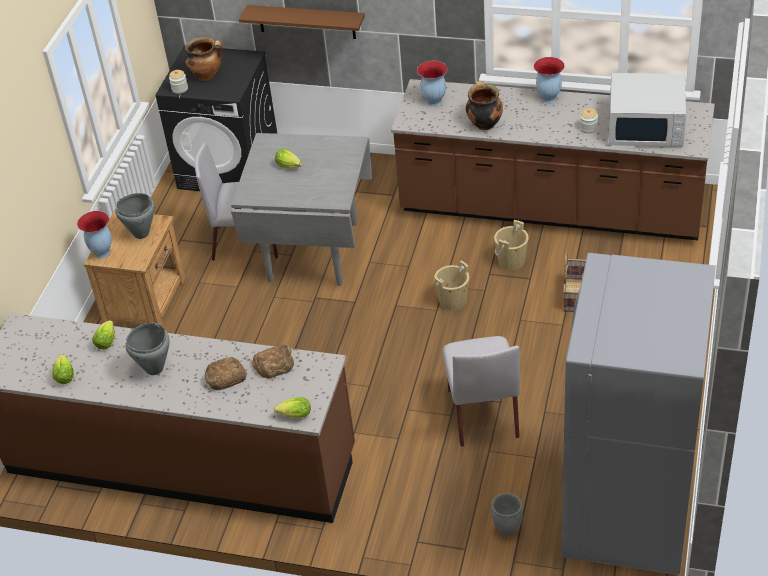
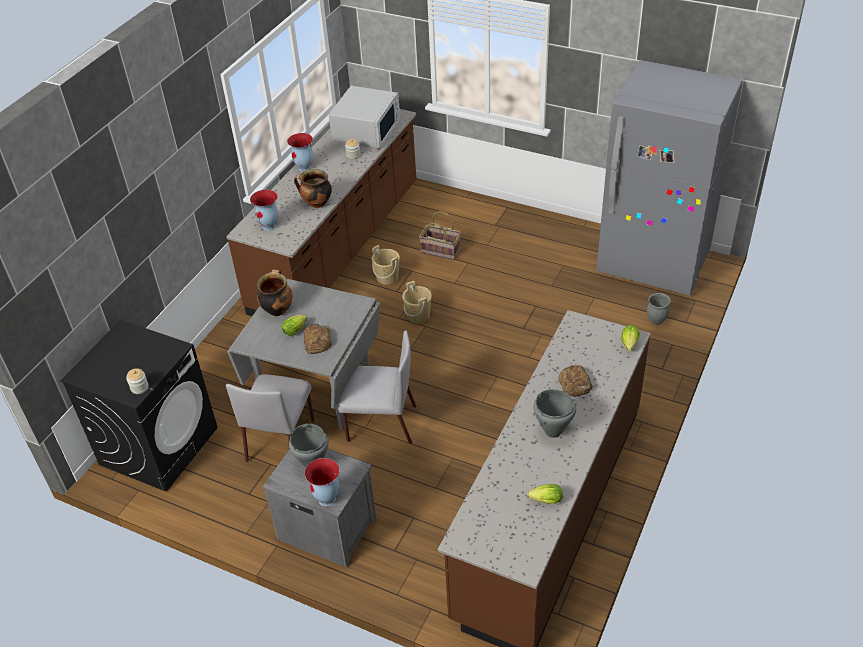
camera: 80 degrees left, 0 degrees up
brown nightstand [84,210,186,326] -> grey nightstand [262,449,376,567]
lettuce [92,320,115,349] -> none
cooking pot [185,37,223,81] -> cooking pot moved to [257,269,293,316]
brown shelf [239,5,365,39] -> none
bread [252,344,294,379] -> bread moved to [304,324,332,354]
grey chair [442,336,520,446] -> grey chair moved to [338,330,416,444]

